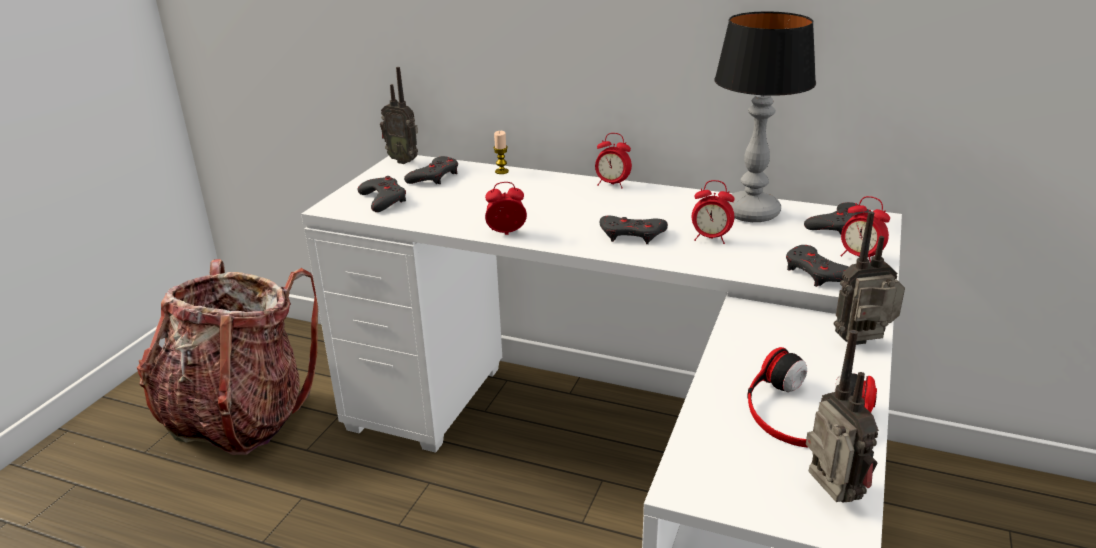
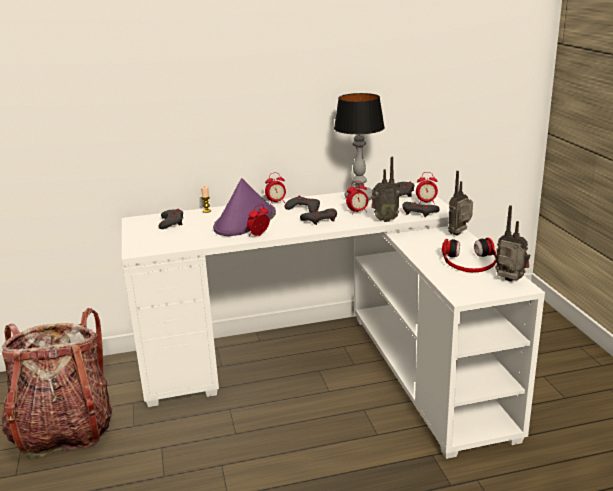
camera: 35 degrees left, 5 degrees down
grey game controller [357,176,406,212] -> grey game controller moved to [284,196,320,213]
radio [380,67,418,164] -> radio moved to [371,157,400,222]
none -> purple hat [213,178,276,236]

